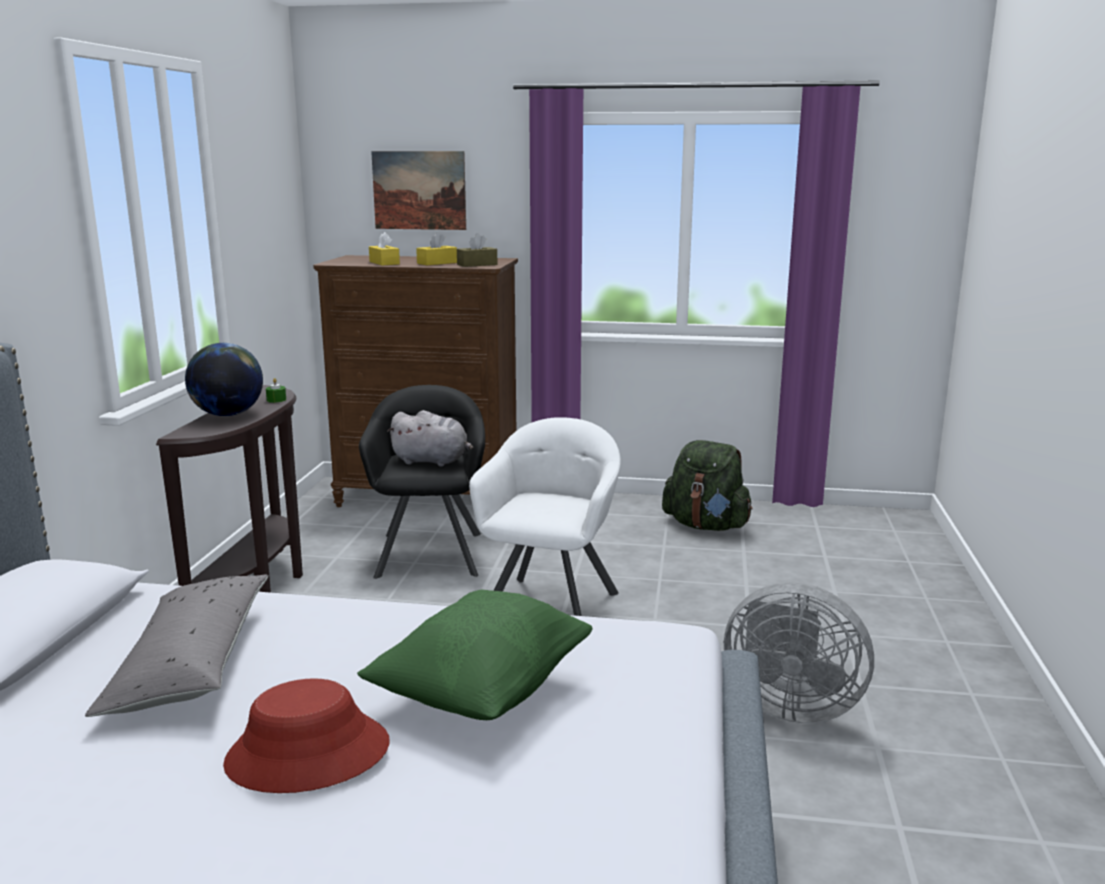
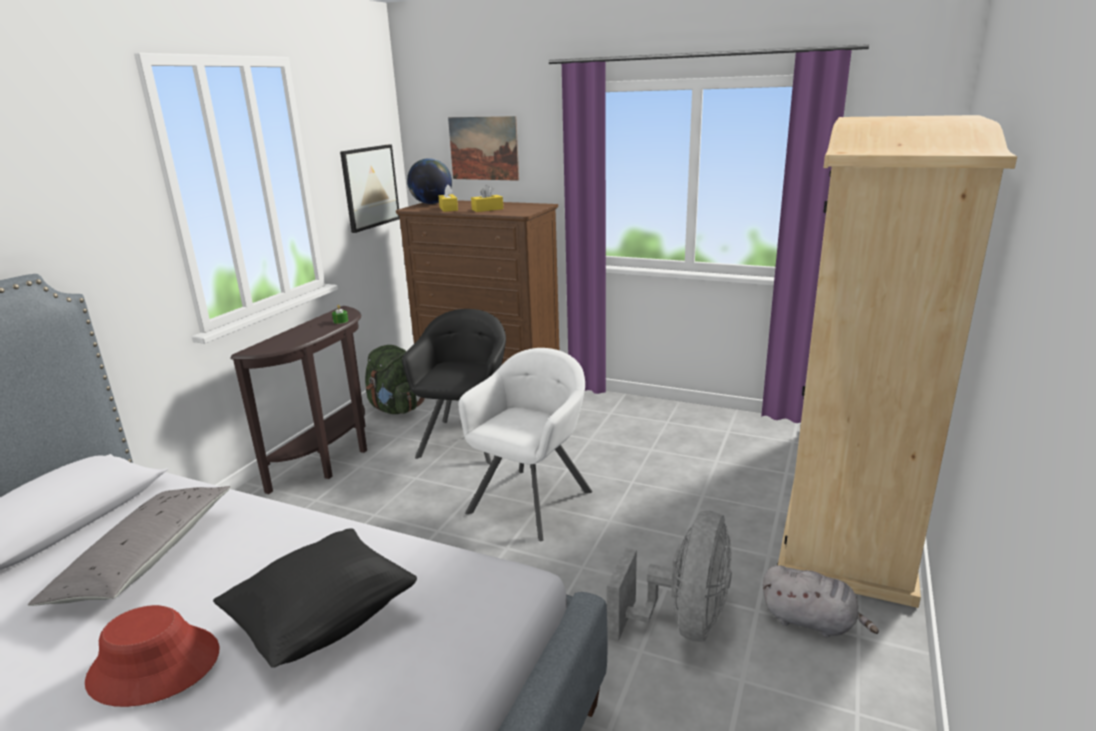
camera: 15 degrees right, 5 degrees up
globe [185,343,263,416] -> globe moved to [407,158,452,204]
green pillow [357,590,593,720] -> black pillow [213,528,417,668]
grey plush toy [387,410,473,467] -> grey plush toy moved to [763,565,879,638]
brown tissue box [457,233,497,267] -> none
green backpack [662,440,753,531] -> green backpack moved to [365,345,425,414]
grey fan [724,582,874,723] -> grey fan turned 105 degrees counterclockwise [607,511,732,642]
none -> picture [340,144,400,233]
none -> beige wardrobe [777,115,1017,608]

